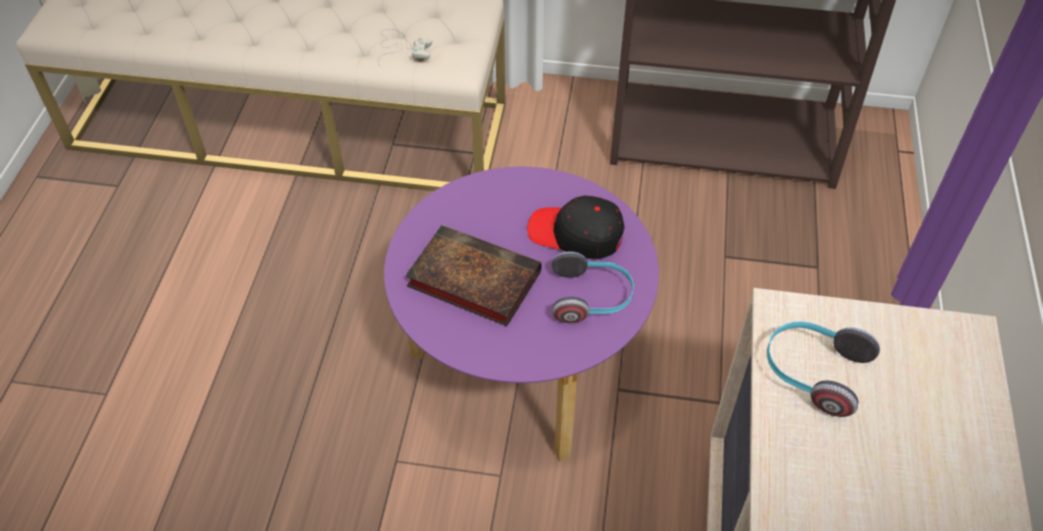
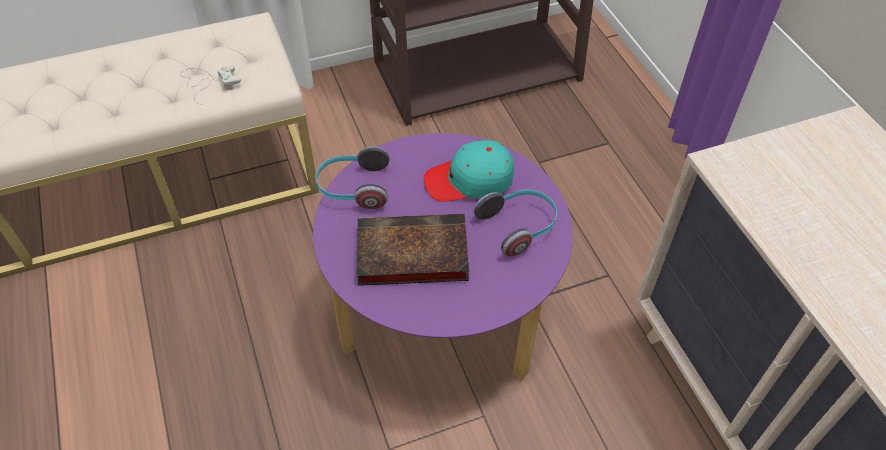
camera: 30 degrees left, 0 degrees up
black cap [527,196,625,259] -> turquoise cap [424,140,514,202]
headphones [767,321,880,417] -> headphones moved to [316,146,389,209]

